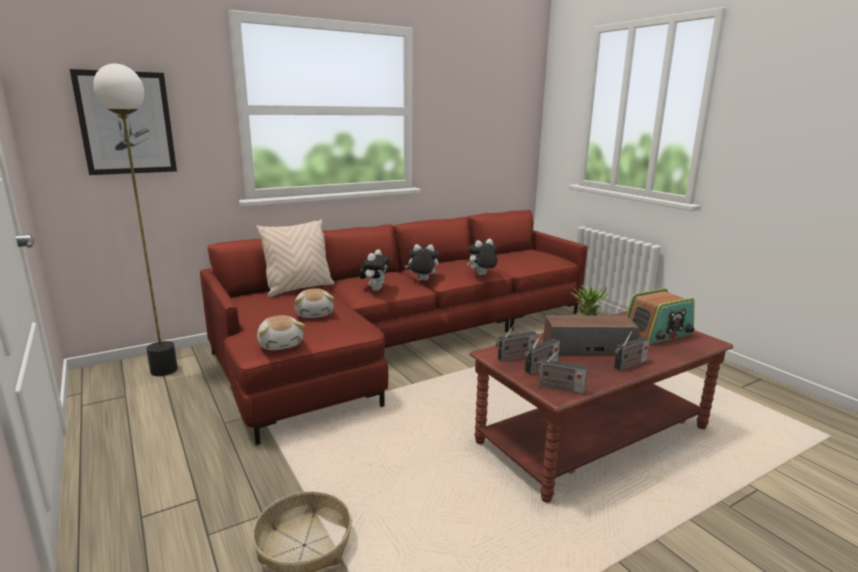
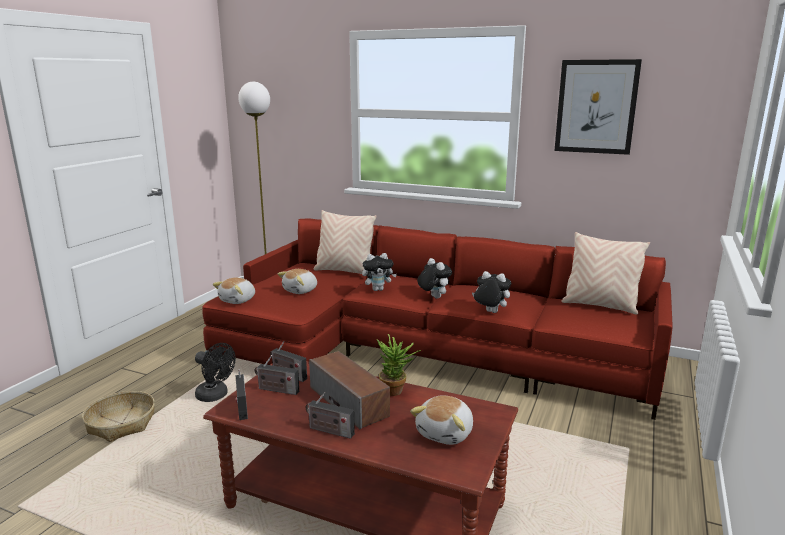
camera: 55 degrees right, 0 degrees up
picture [70,69,177,175] -> picture moved to [554,59,642,155]
radio [626,288,694,345] -> plush toy [410,395,473,445]
none -> black fan [195,343,236,402]
none -> beige pillow [561,232,650,314]

